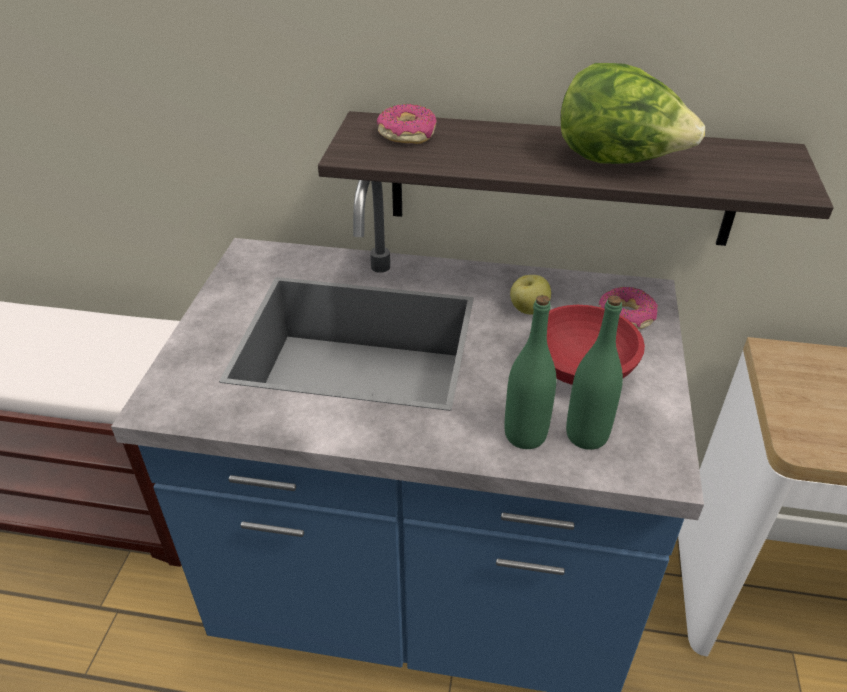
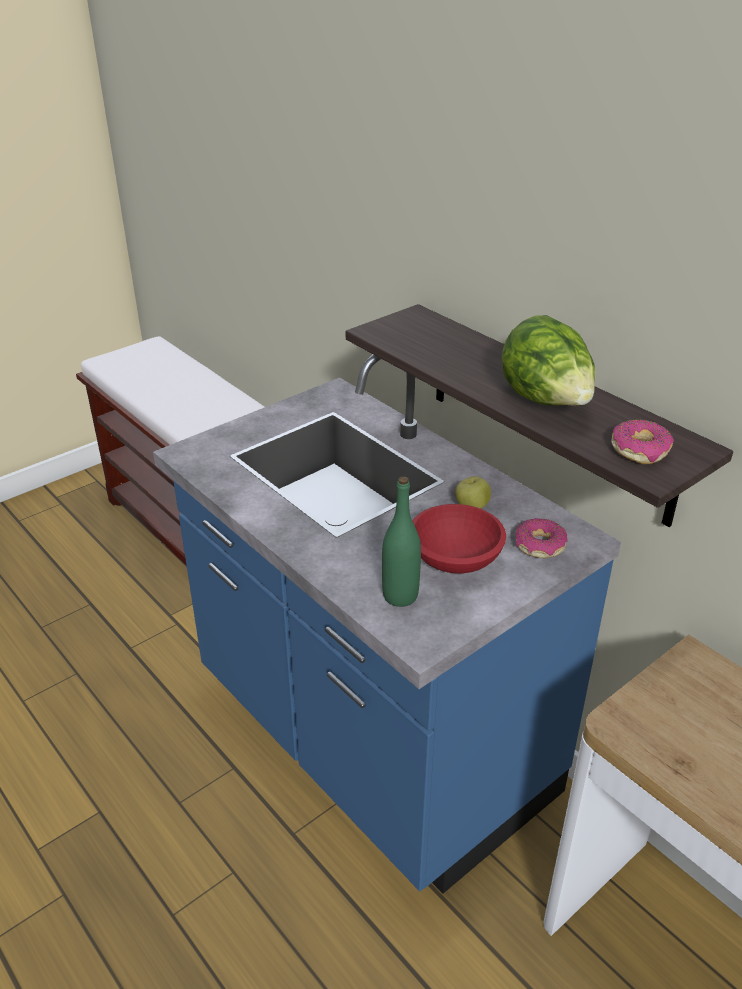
camera: 40 degrees right, 5 degrees down
donut [377,104,437,144] -> donut moved to [611,419,674,464]
green bottle [505,295,556,449] -> none

